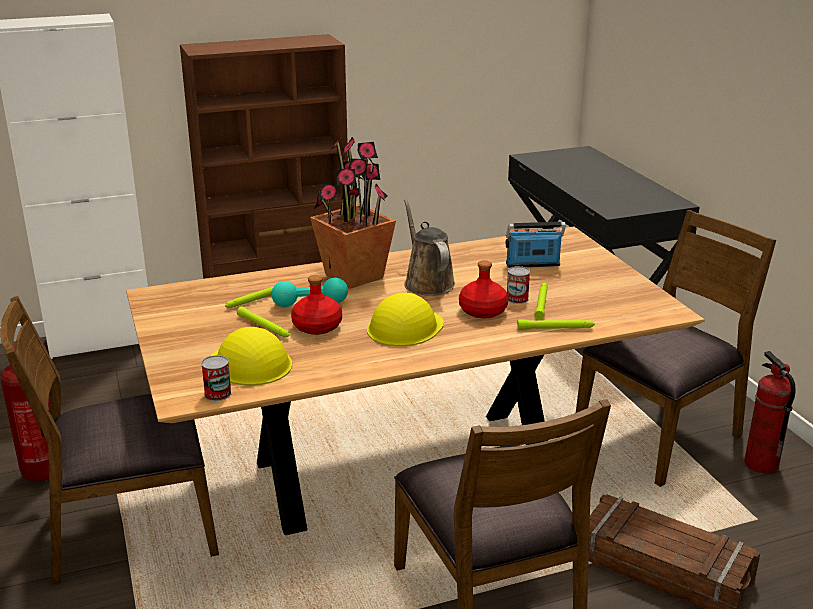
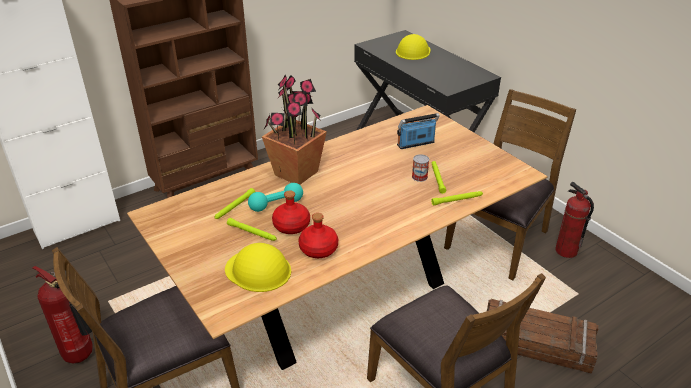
camera: 15 degrees left, 10 degrees up
can [201,355,232,401] -> none
yellow hard hat [367,292,444,346] -> yellow hard hat moved to [396,34,431,60]
brown watering can [404,199,455,296] -> none
red bottle [459,260,508,318] -> red bottle moved to [298,213,338,258]

